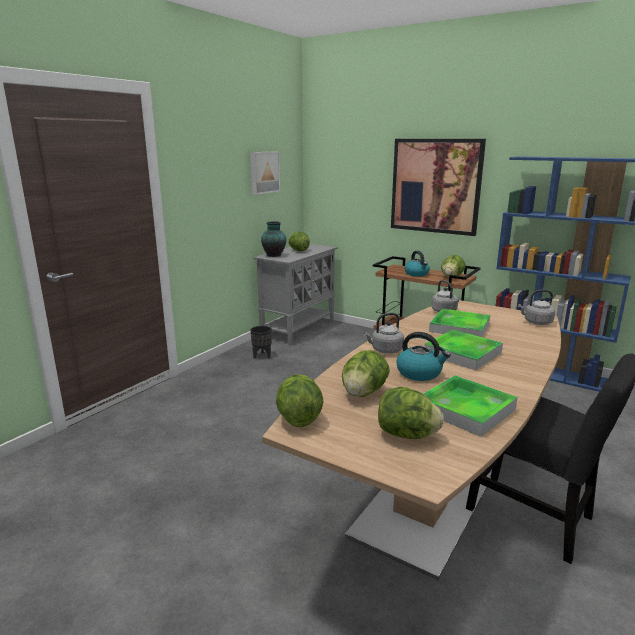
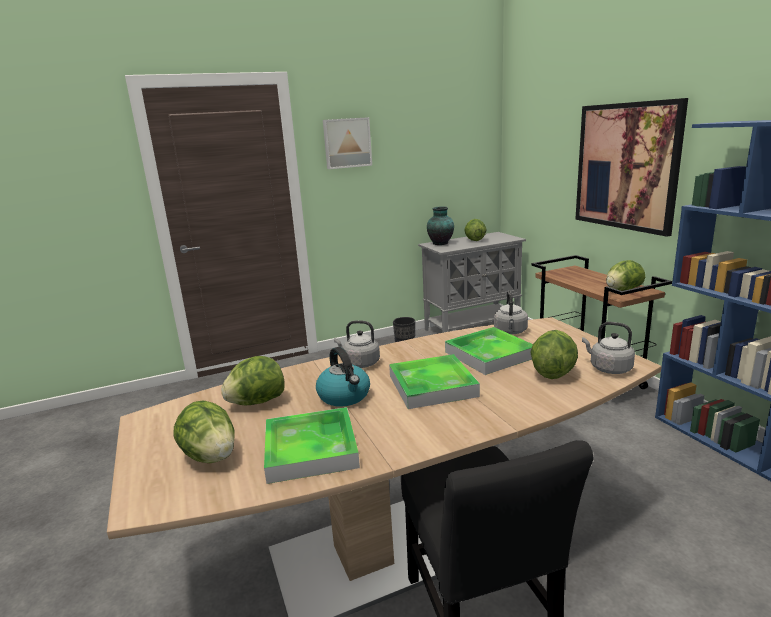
camera: 35 degrees right, 0 degrees up
picture [250,151,280,195] -> picture moved to [323,117,372,169]
lettuce [276,374,323,427] -> lettuce moved to [530,330,578,379]
kettle [405,251,430,277] -> none

